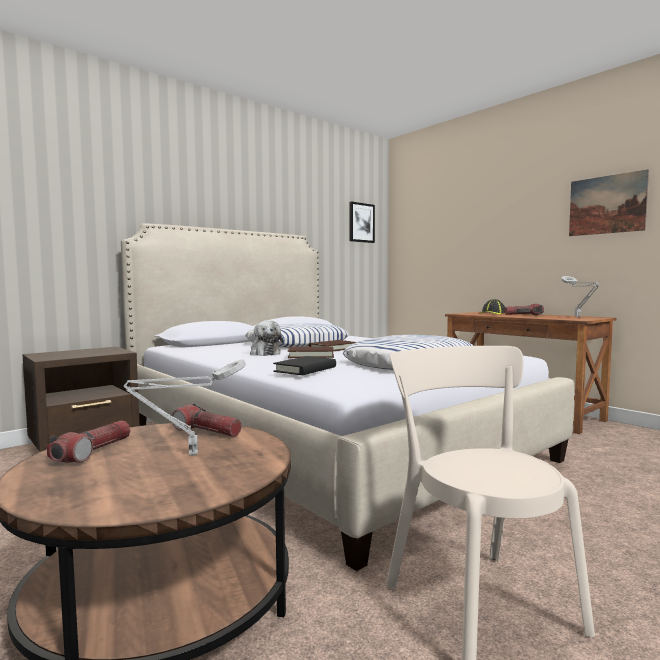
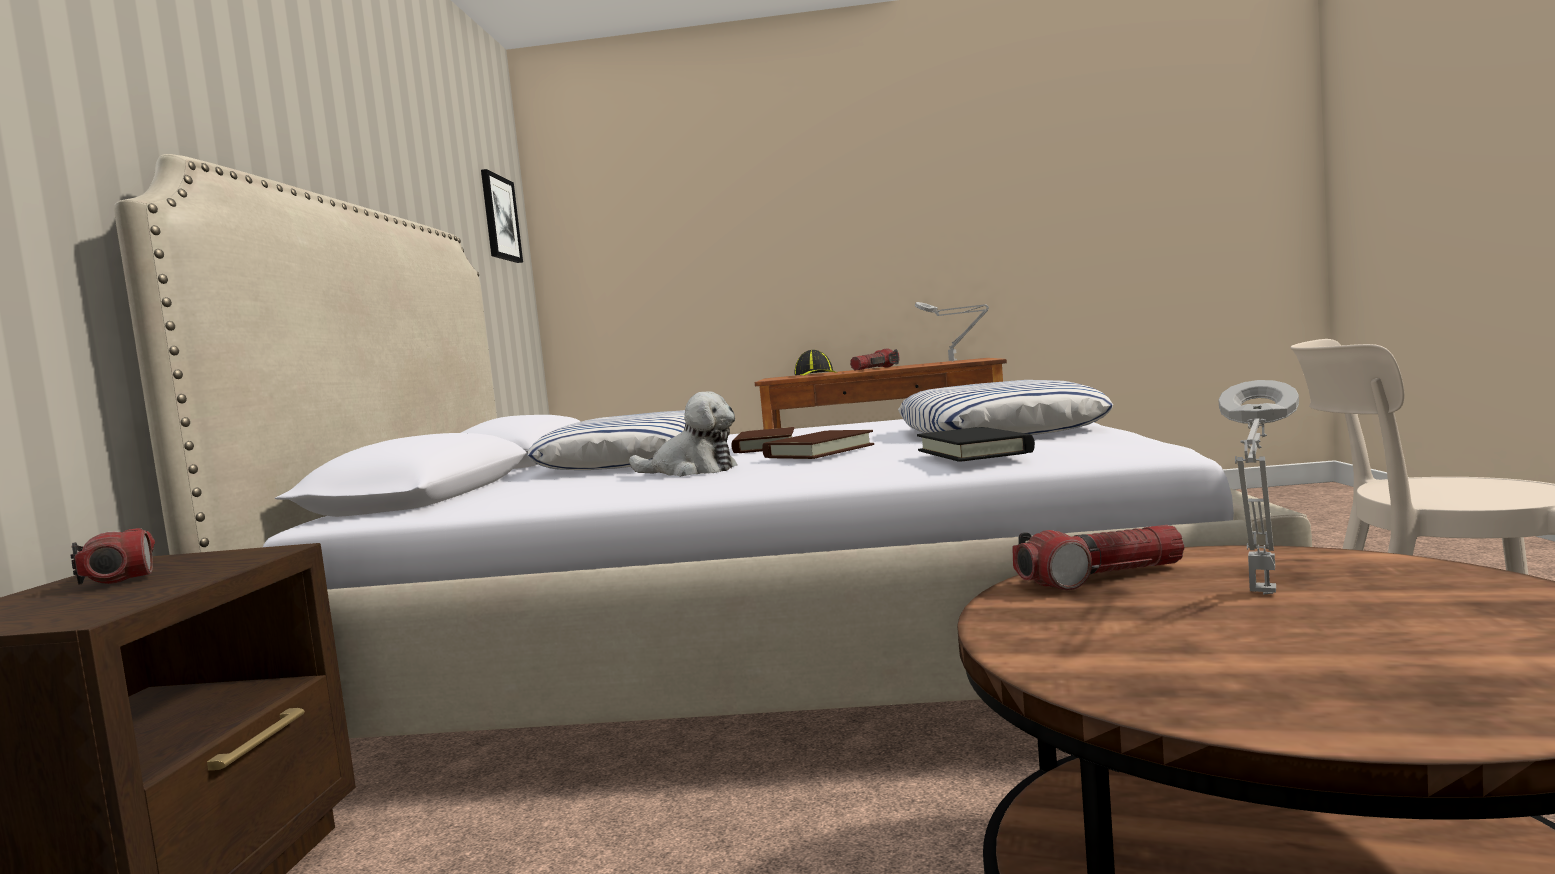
camera: 45 degrees left, 0 degrees up
flashlight [47,421,130,463] -> flashlight moved to [70,528,155,584]
picture [569,169,649,236] -> none

